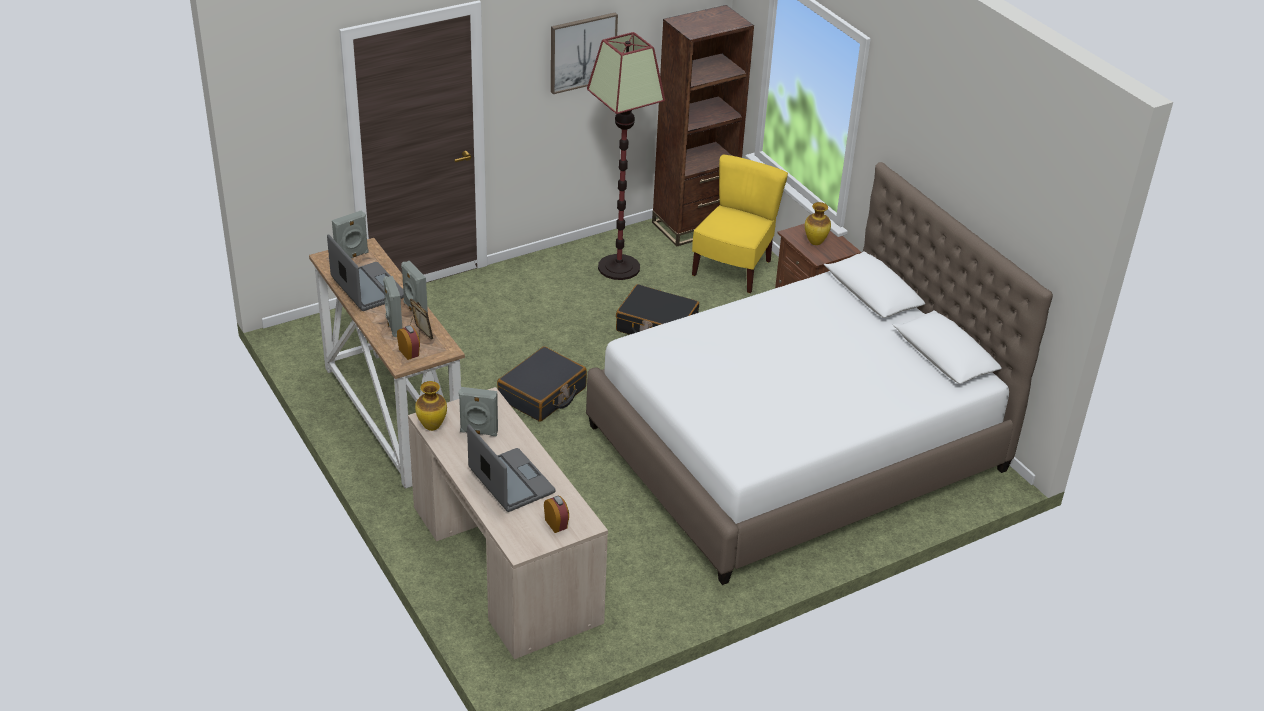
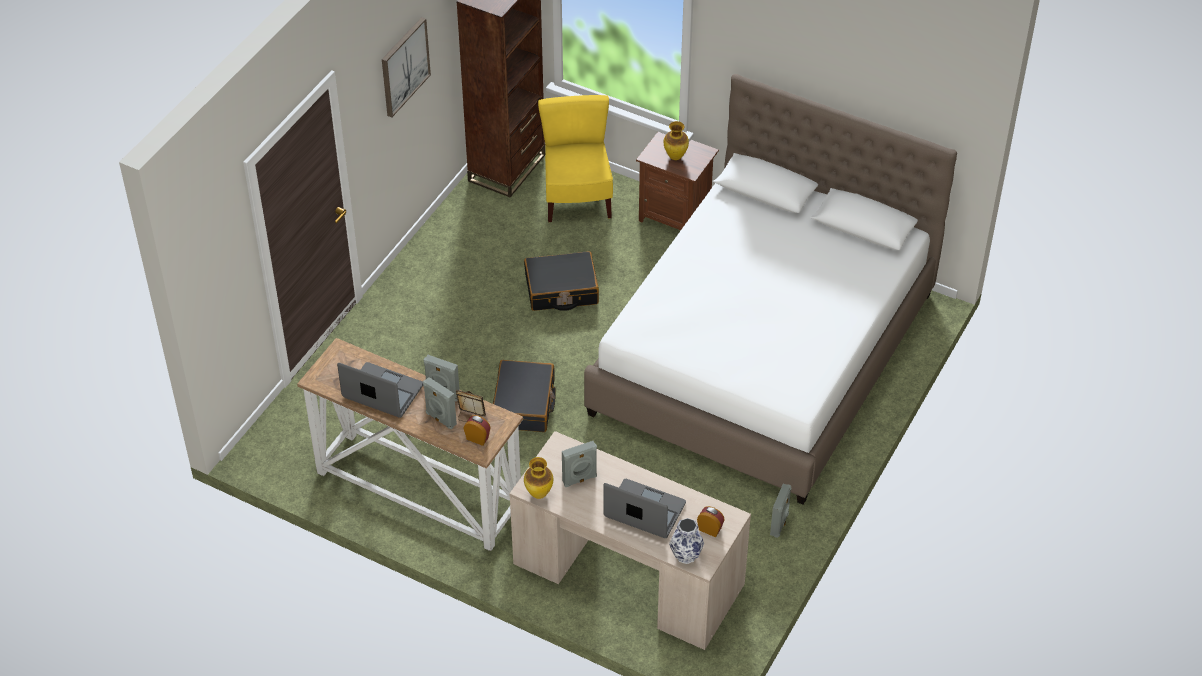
camera: 30 degrees left, 10 degrees up
grey speaker [332,211,369,258] -> grey speaker moved to [770,484,792,538]
floor lamp [587,32,665,280] -> none
none -> vase [669,518,704,564]

